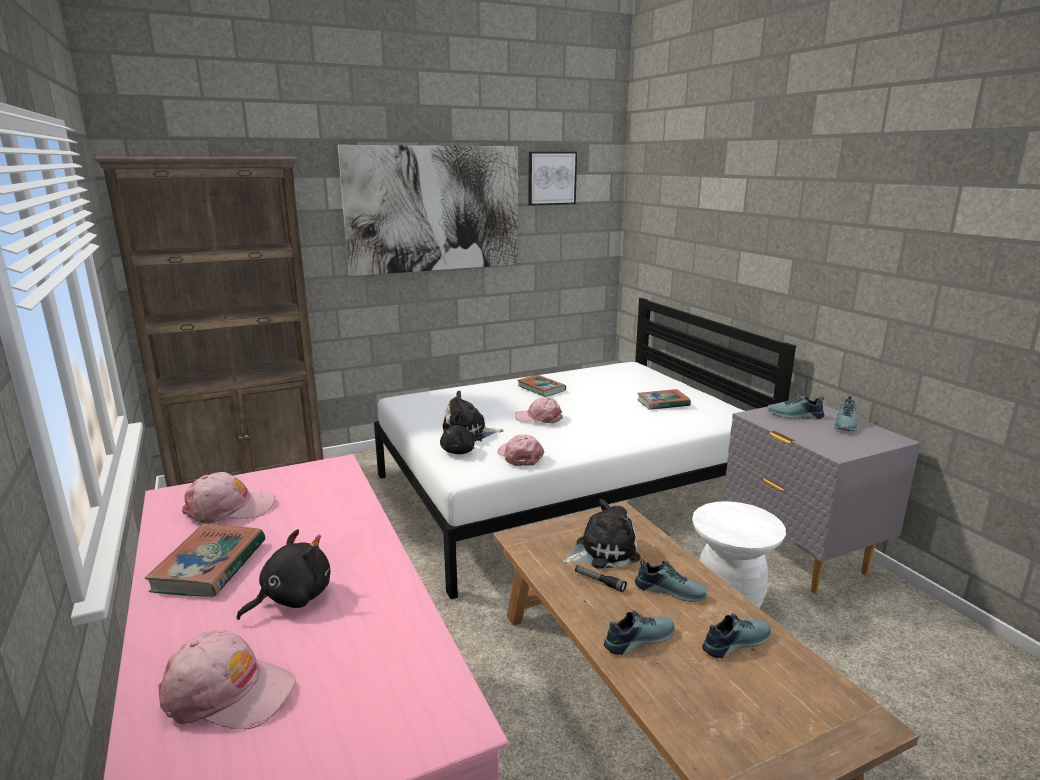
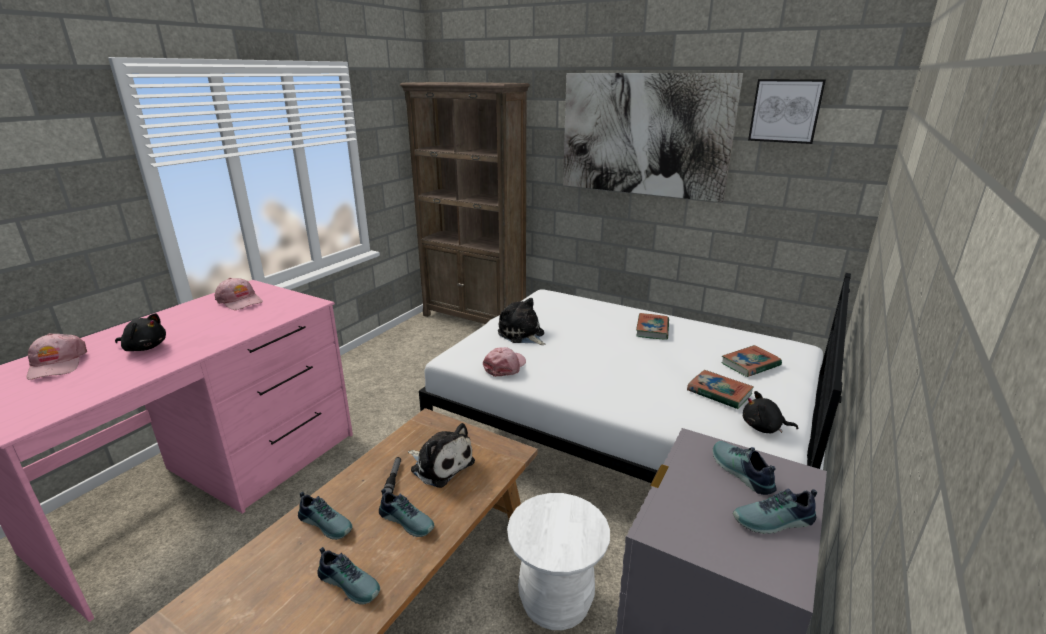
camera: 55 degrees right, 5 degrees up
book [144,524,265,597] -> book moved to [721,345,782,377]
black plush toy [440,423,482,454] -> black plush toy moved to [743,391,798,433]
pink cap [515,397,563,424] -> none
shoe [635,559,708,602] -> shoe turned 45 degrees counterclockwise [379,489,435,537]

